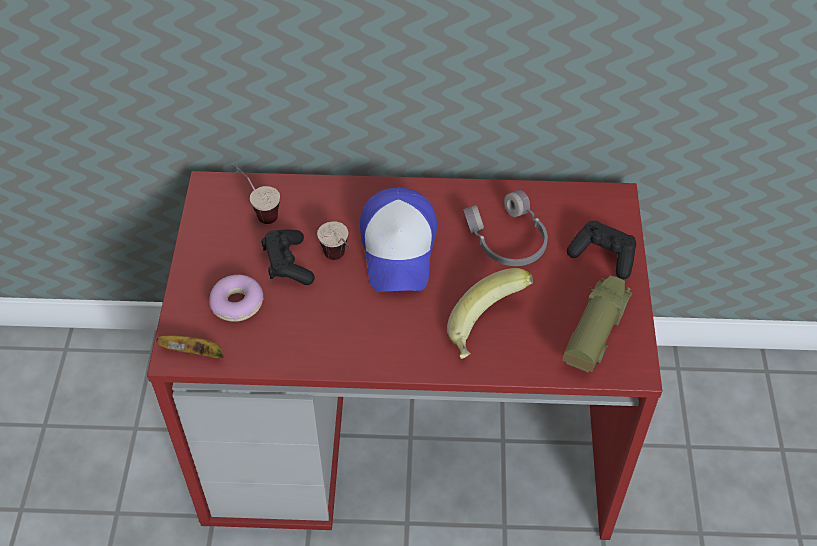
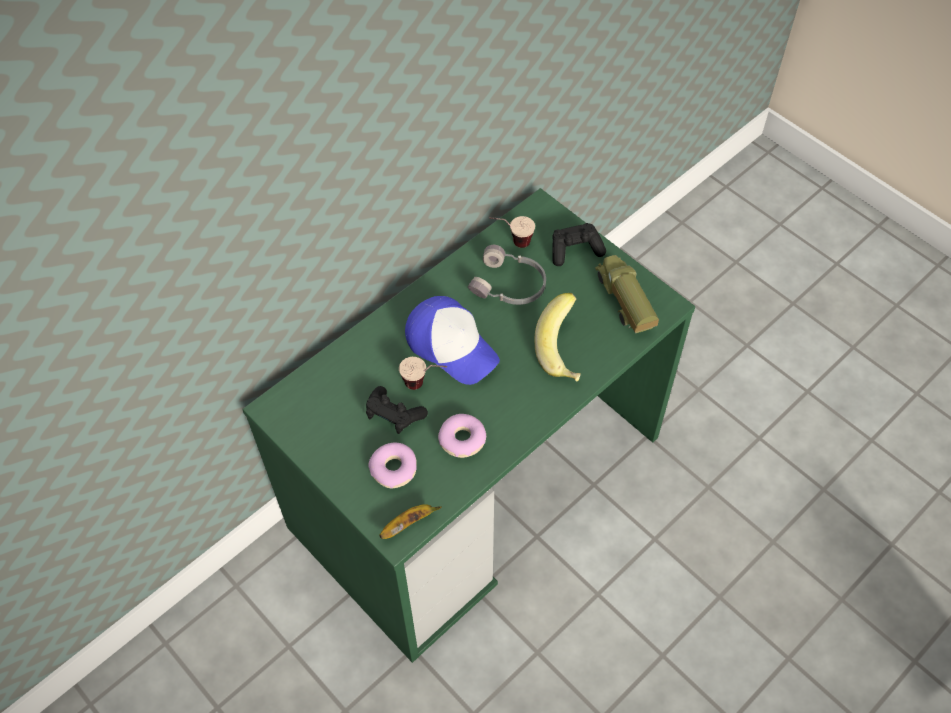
camera: 45 degrees left, 5 degrees up
red desk [147,171,662,540] -> green desk [242,188,695,663]
cup [233,164,280,224] -> cup moved to [489,216,535,248]
none -> donut [438,414,486,458]

